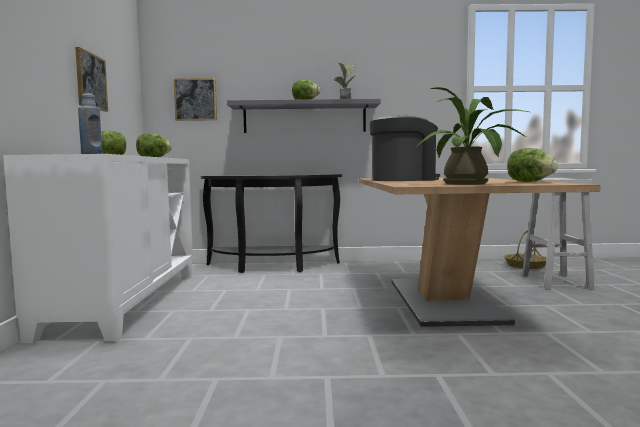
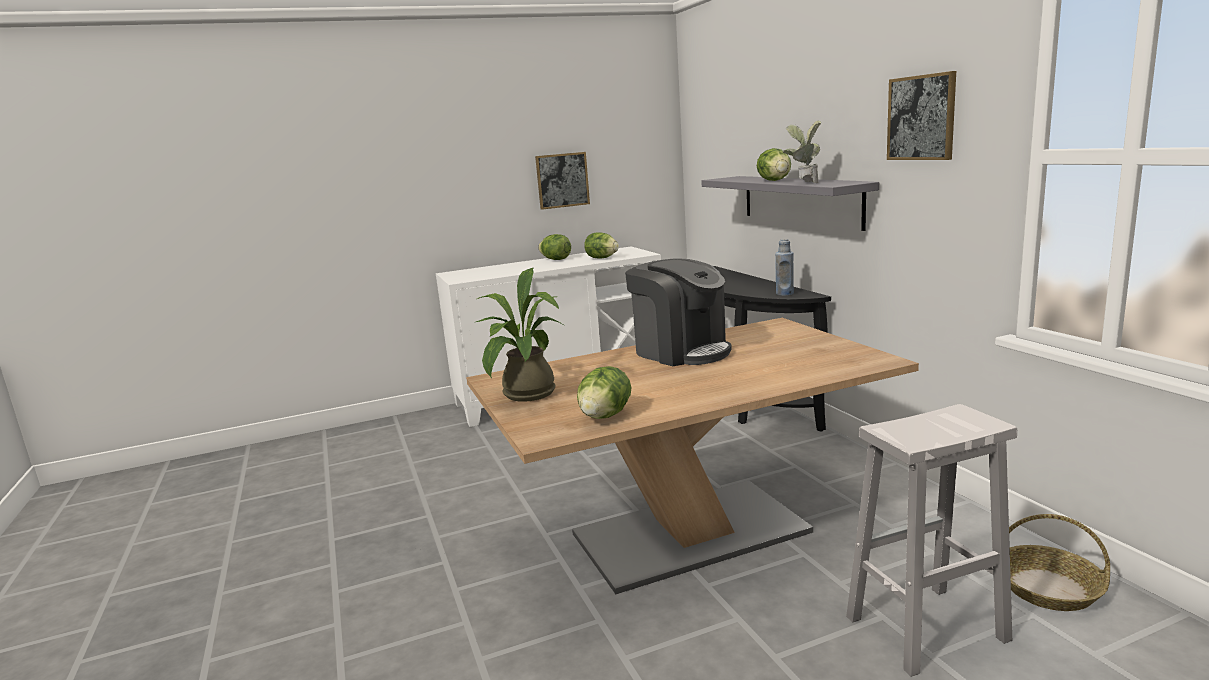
camera: 70 degrees right, 10 degrees up
blue bottle [78,93,102,154] -> blue bottle moved to [775,239,794,296]
picture [174,78,217,121] -> picture moved to [887,71,956,160]

